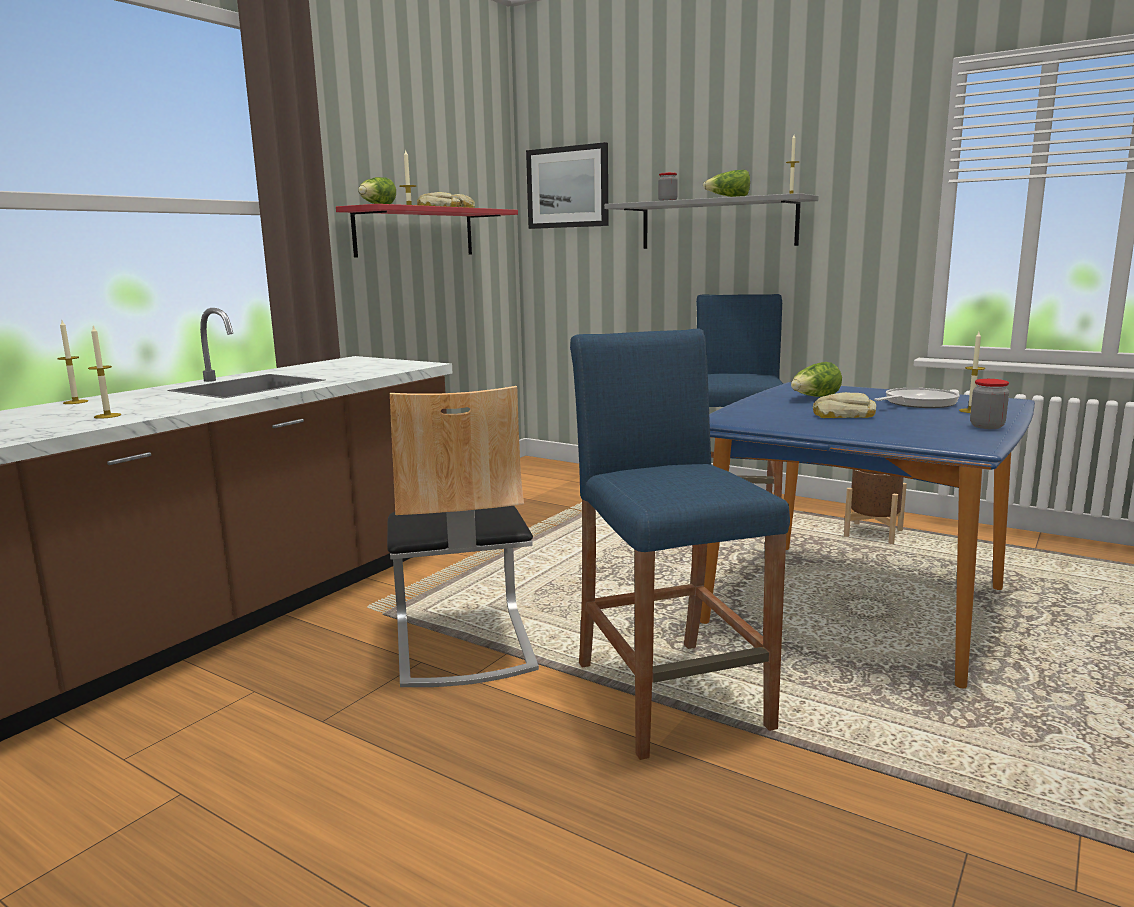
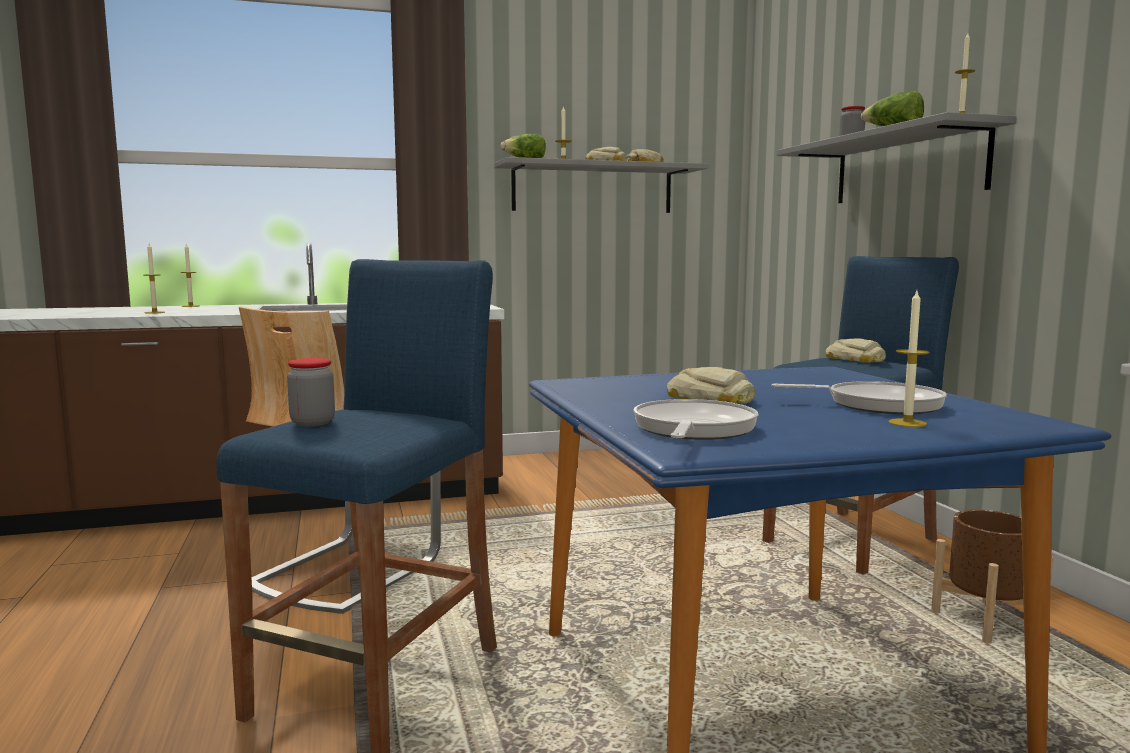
camera: 40 degrees right, 5 degrees down
red shelf [336,204,518,258] -> grey shelf [494,157,708,213]
picture [526,142,609,229] -> none
lettuce [791,362,842,397] -> none
jar [970,379,1009,429] -> jar moved to [287,358,335,426]
none -> frying pan [633,399,758,440]
none -> bread [826,338,886,363]

